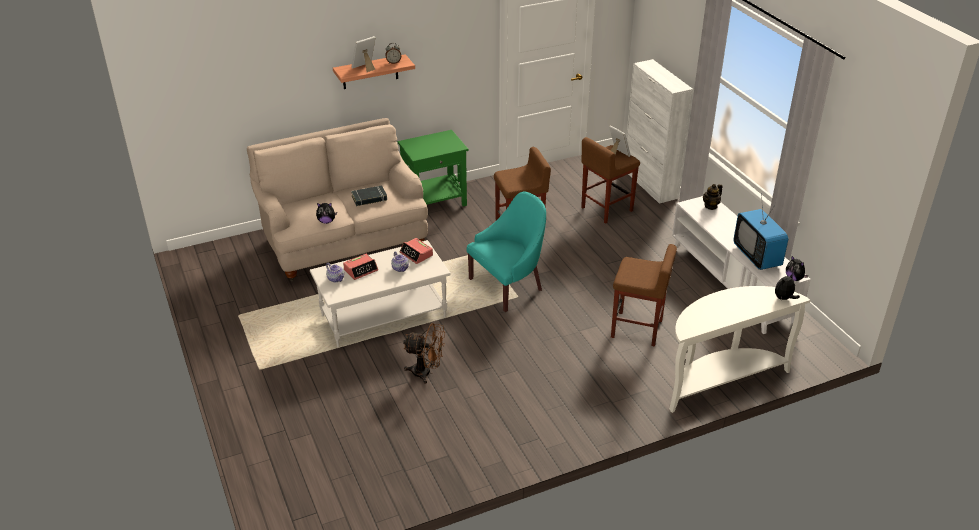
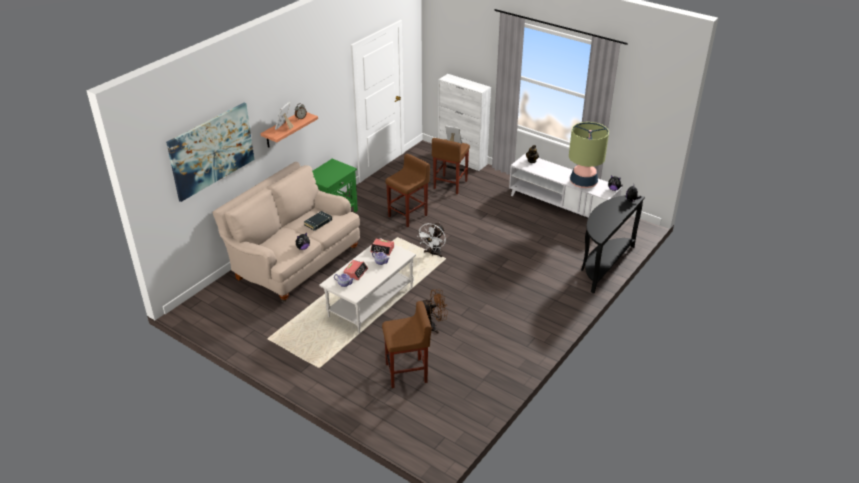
camera: 30 degrees left, 0 degrees up
turquoise armchair [466,192,546,312] -> white fan [417,223,446,257]
brown stool [611,244,677,347] -> brown stool moved to [382,301,431,388]
white console table [669,286,810,413] -> black console table [581,195,645,293]
television [733,193,789,270] -> table lamp [569,122,609,188]
none -> picture [166,102,254,202]

